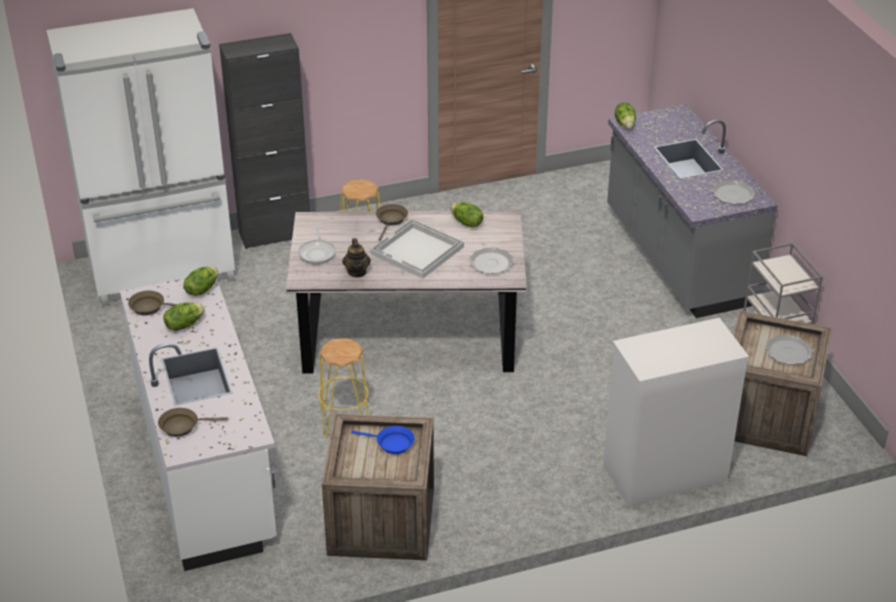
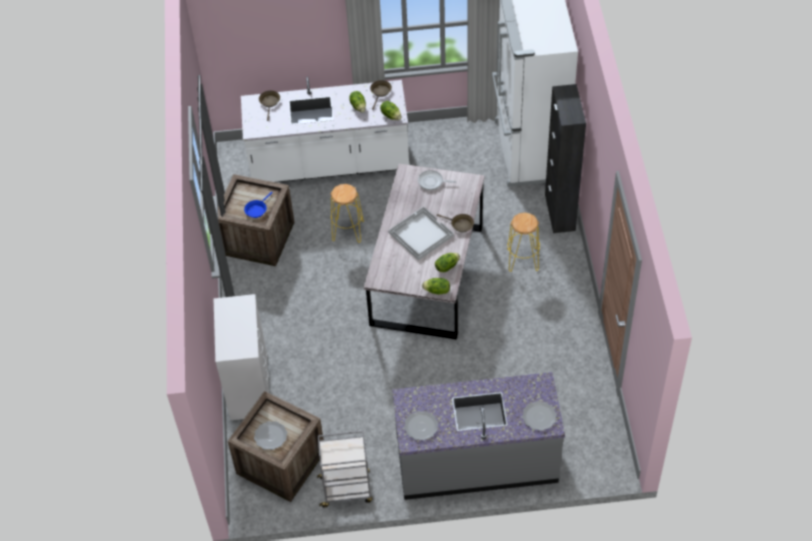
camera: 105 degrees right, 15 degrees up
teapot [342,238,371,277] -> none
plate [470,248,514,274] -> plate moved to [522,401,557,431]
lettuce [615,102,636,129] -> lettuce moved to [422,278,450,294]

